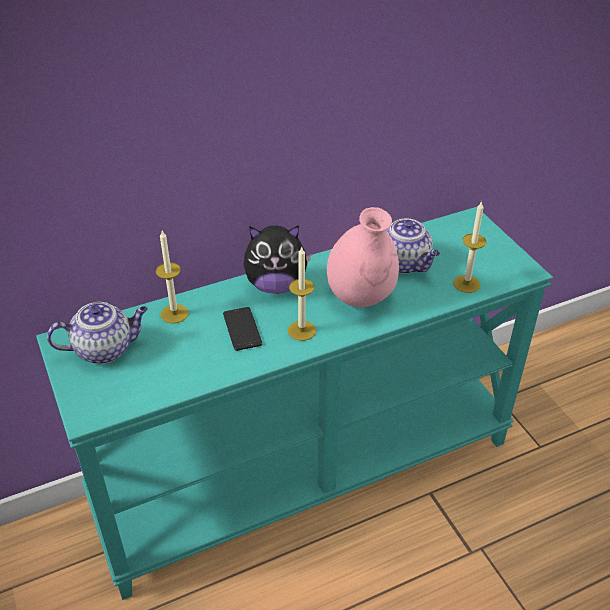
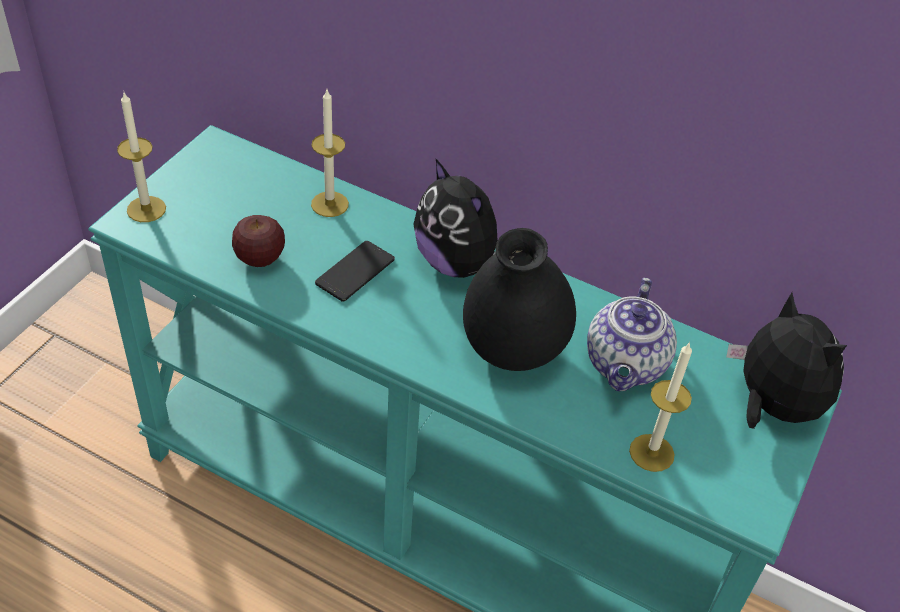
camera: 50 degrees right, 5 degrees up
teapot [47,302,148,364] -> none
candle [288,246,316,341] -> candle moved to [117,92,166,222]
pink vase [327,207,399,307] -> black vase [463,228,576,371]
none -> apple [232,215,285,267]
none -> plush toy [726,293,847,429]

